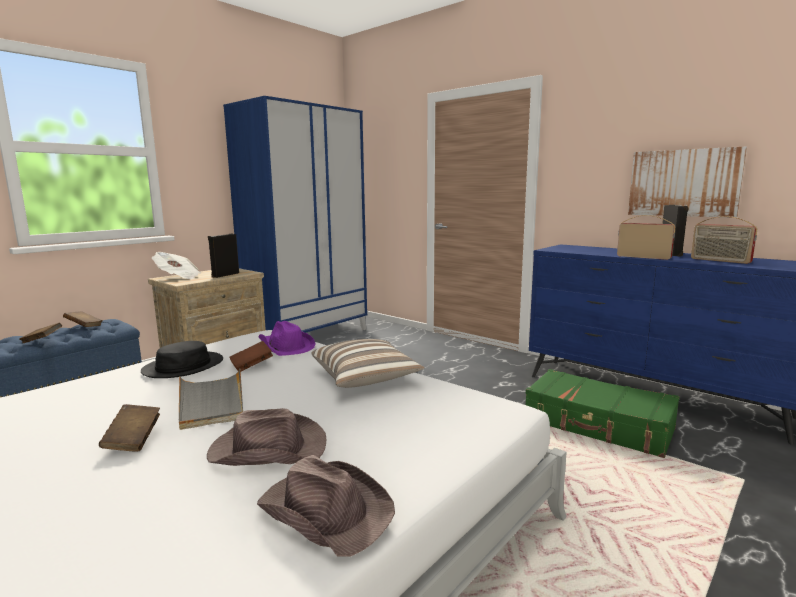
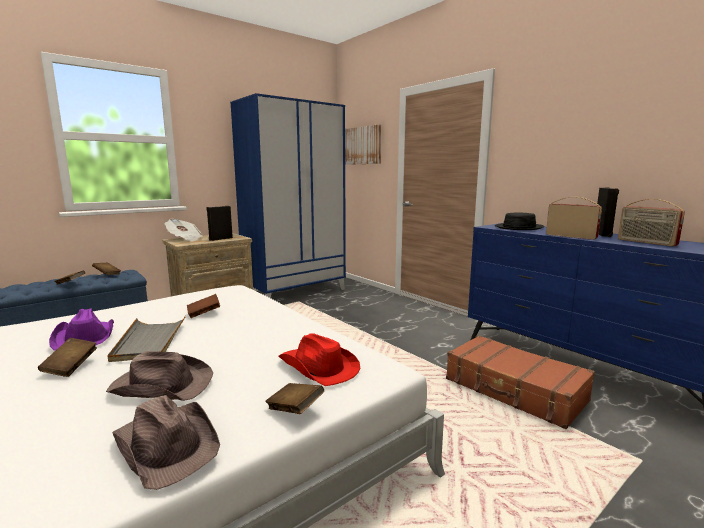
camera: 10 degrees right, 0 degrees up
black hat [141,341,223,378] -> black hat moved to [495,213,545,230]
purple hat [259,321,316,356] -> purple hat moved to [49,308,114,351]
pillow [311,339,425,388] -> none
green suitcase [526,369,680,458] -> brown suitcase [446,335,595,429]
picture [628,147,747,218] -> picture moved to [345,124,381,165]
none -> brown book [265,383,324,414]
none -> red hat [279,333,360,386]

